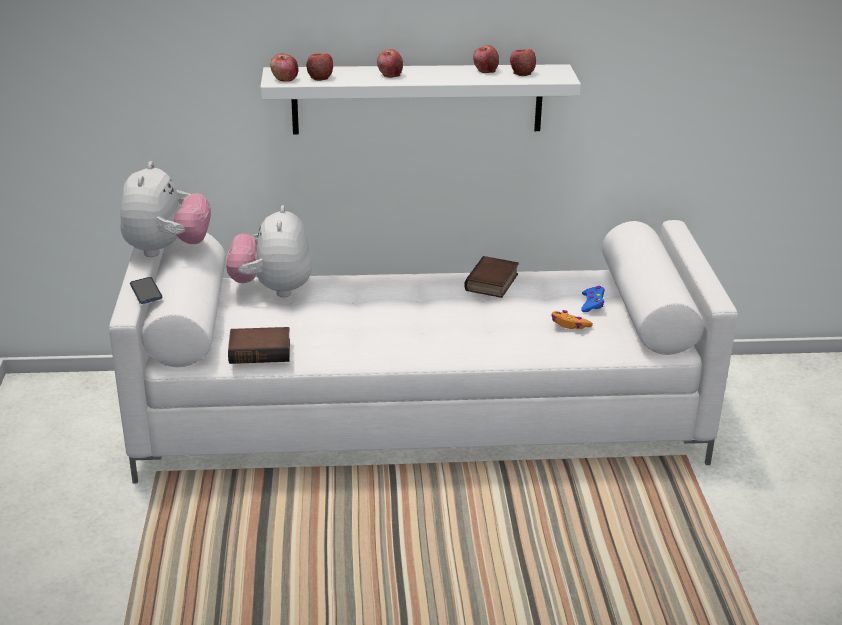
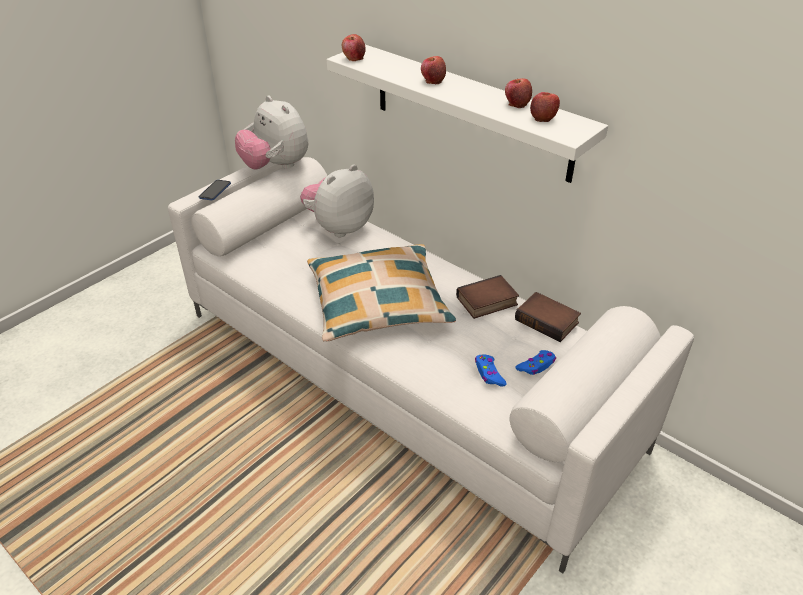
camera: 45 degrees right, 10 degrees up
plush toy [120,161,211,257] -> plush toy turned 90 degrees clockwise [235,95,308,169]
book [228,327,290,364] -> book moved to [515,292,581,342]
apple [306,53,333,81] -> none
orange game controller [551,310,593,329] -> blue game controller [475,355,507,387]
none -> pillow [307,244,456,341]

